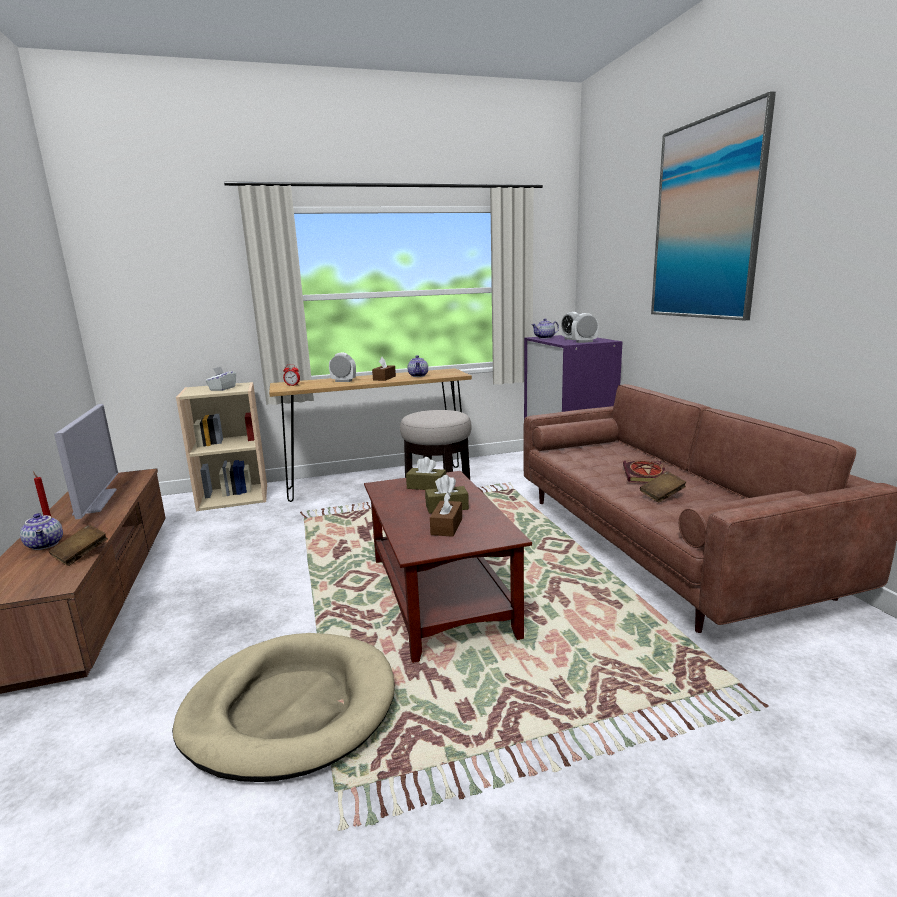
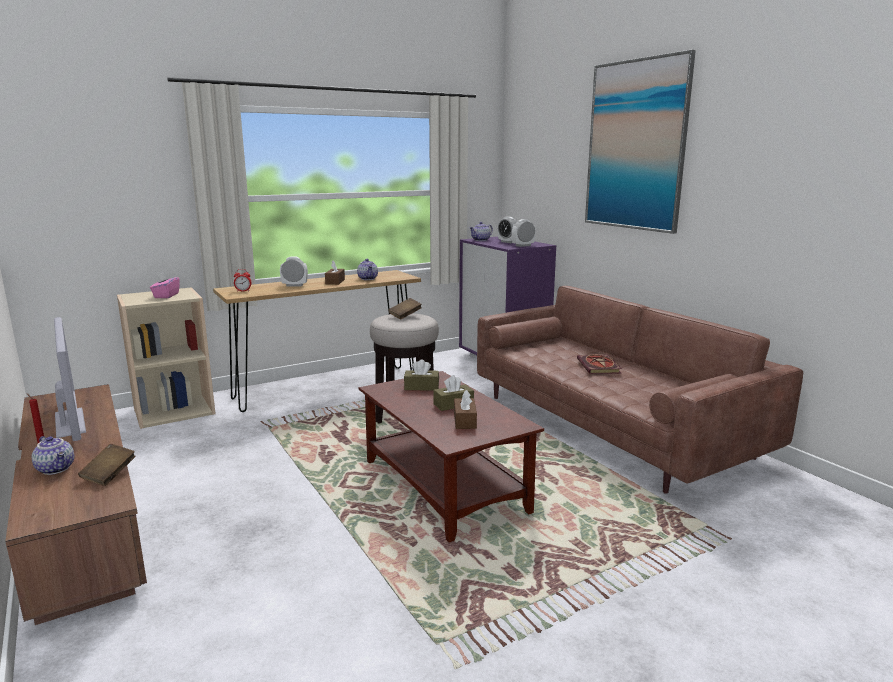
camera: 15 degrees left, 0 degrees up
beige dog bed [172,633,395,782] -> none
white tissue box [205,367,236,391] -> pink tissue box [150,272,180,298]
brown book [640,471,686,502] -> brown book moved to [388,298,422,319]

